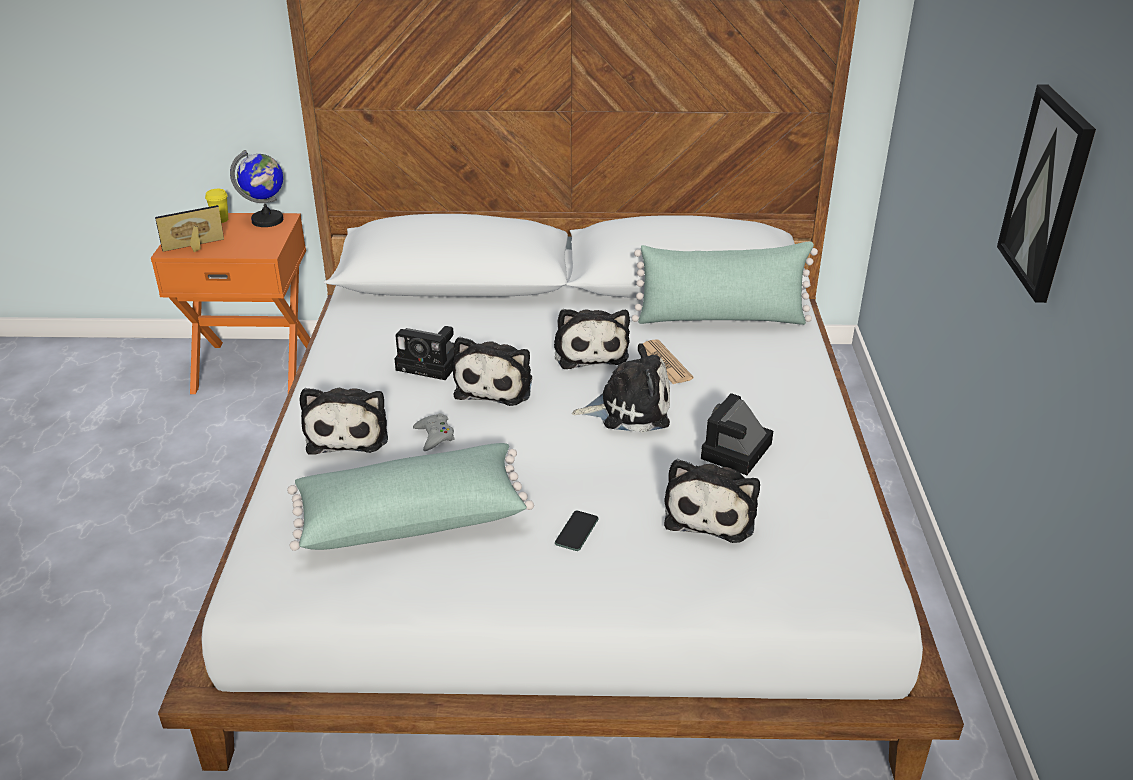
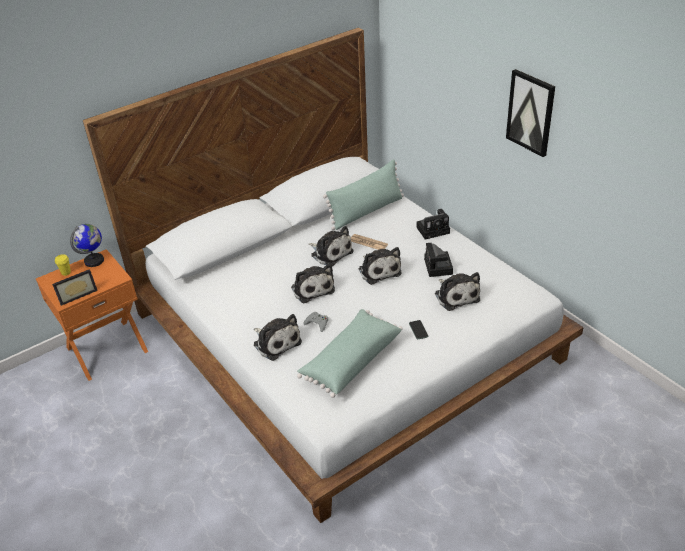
camera: 35 degrees left, 5 degrees up
picture frame [155,205,224,252] -> picture frame turned 150 degrees counterclockwise [52,269,98,306]
camera [394,326,454,380] -> camera moved to [416,209,450,240]
plush toy [572,343,670,433] -> plush toy turned 105 degrees clockwise [359,247,401,285]

